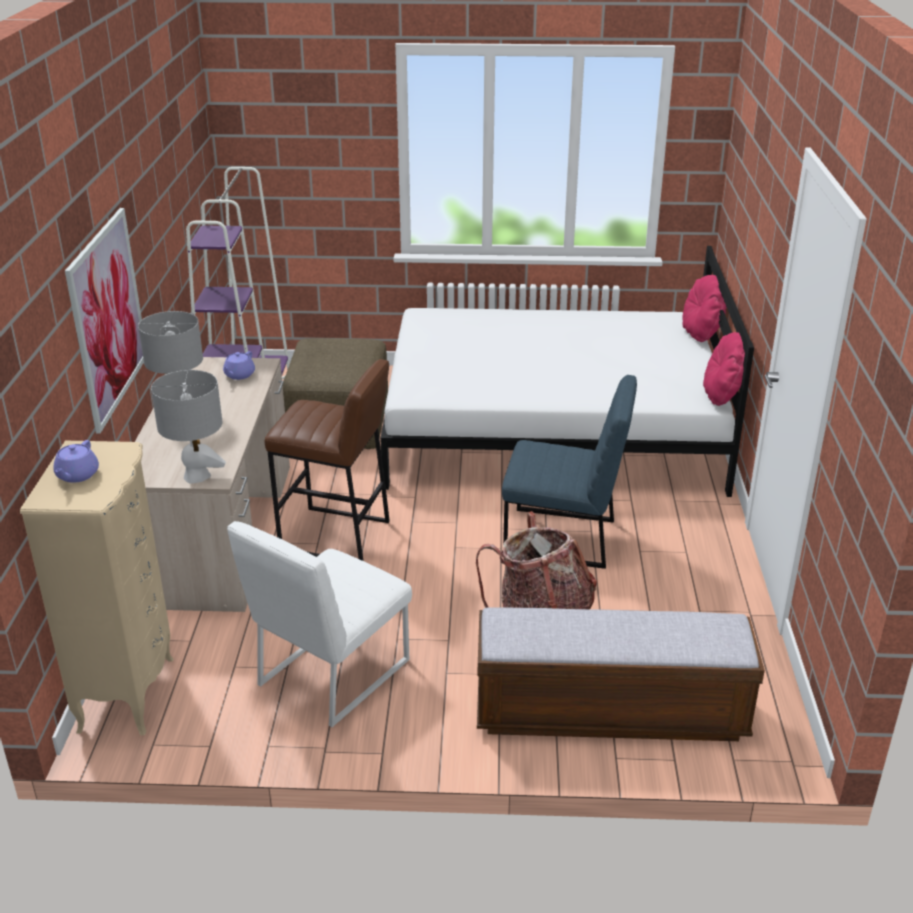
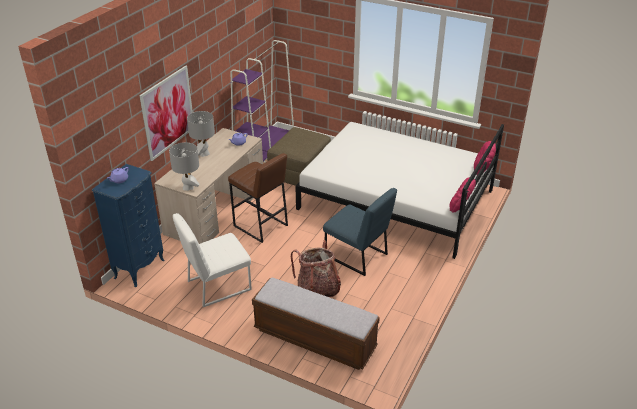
camera: 25 degrees right, 5 degrees up
beige dresser [20,441,173,735] -> blue dresser [92,164,164,287]

